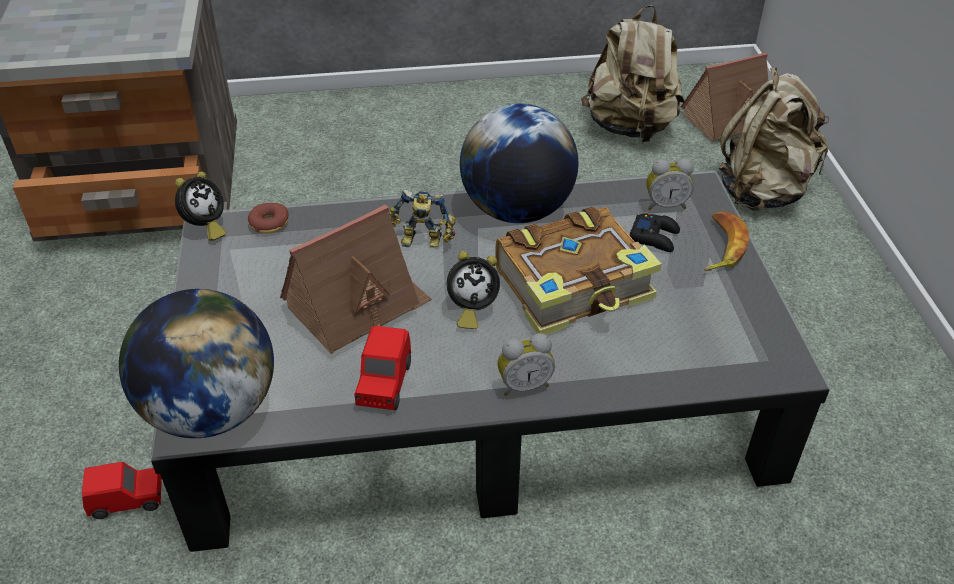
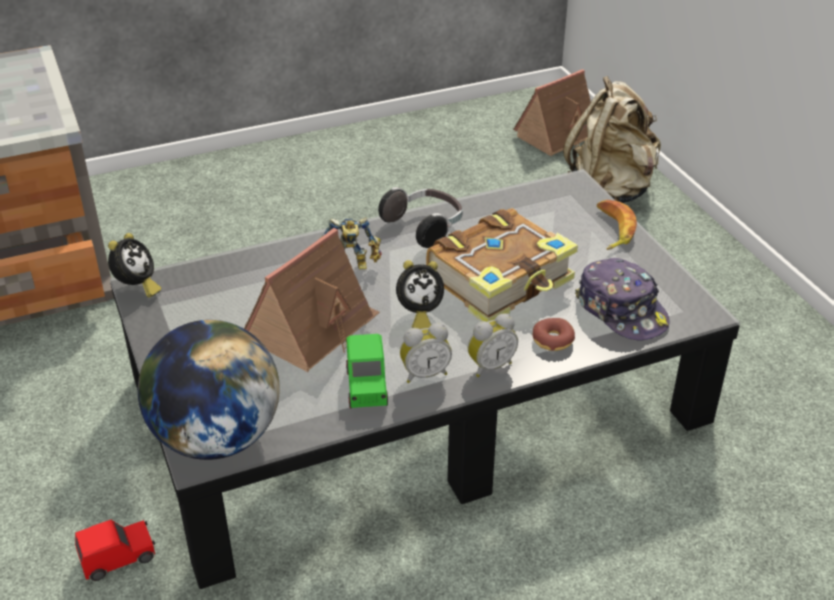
camera: 15 degrees left, 5 degrees down
donut [248,203,289,234] -> donut moved to [533,318,575,351]
red toy car [354,326,411,410] -> green toy car [346,334,388,408]
globe [460,104,578,223] -> headphones [378,187,463,248]
beige backpack [581,5,685,142] -> none
black game controller [629,214,680,252] -> none
alarm clock [646,158,694,210] -> alarm clock moved to [400,323,452,383]
none -> cap [575,258,670,341]

